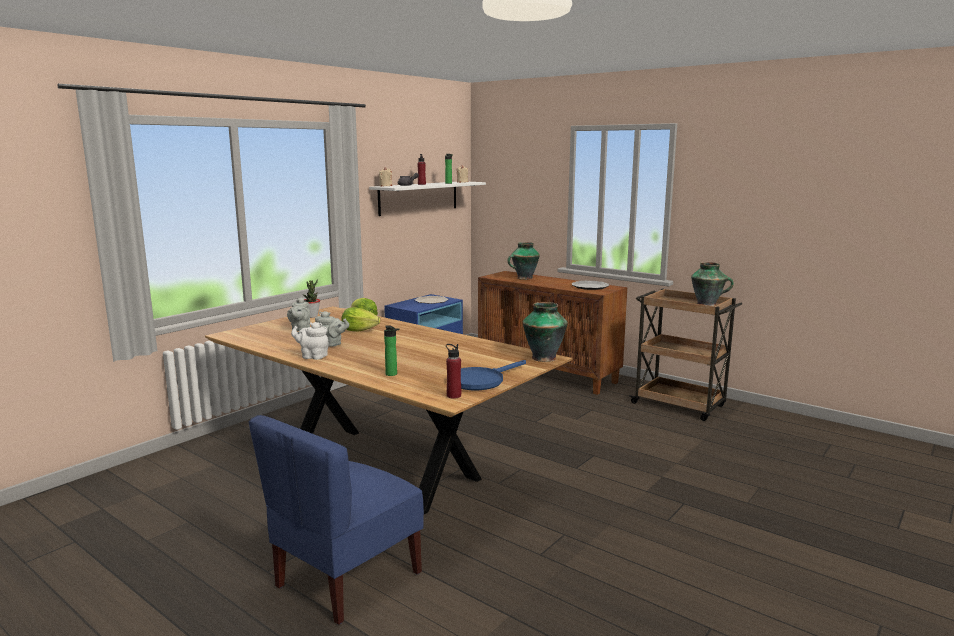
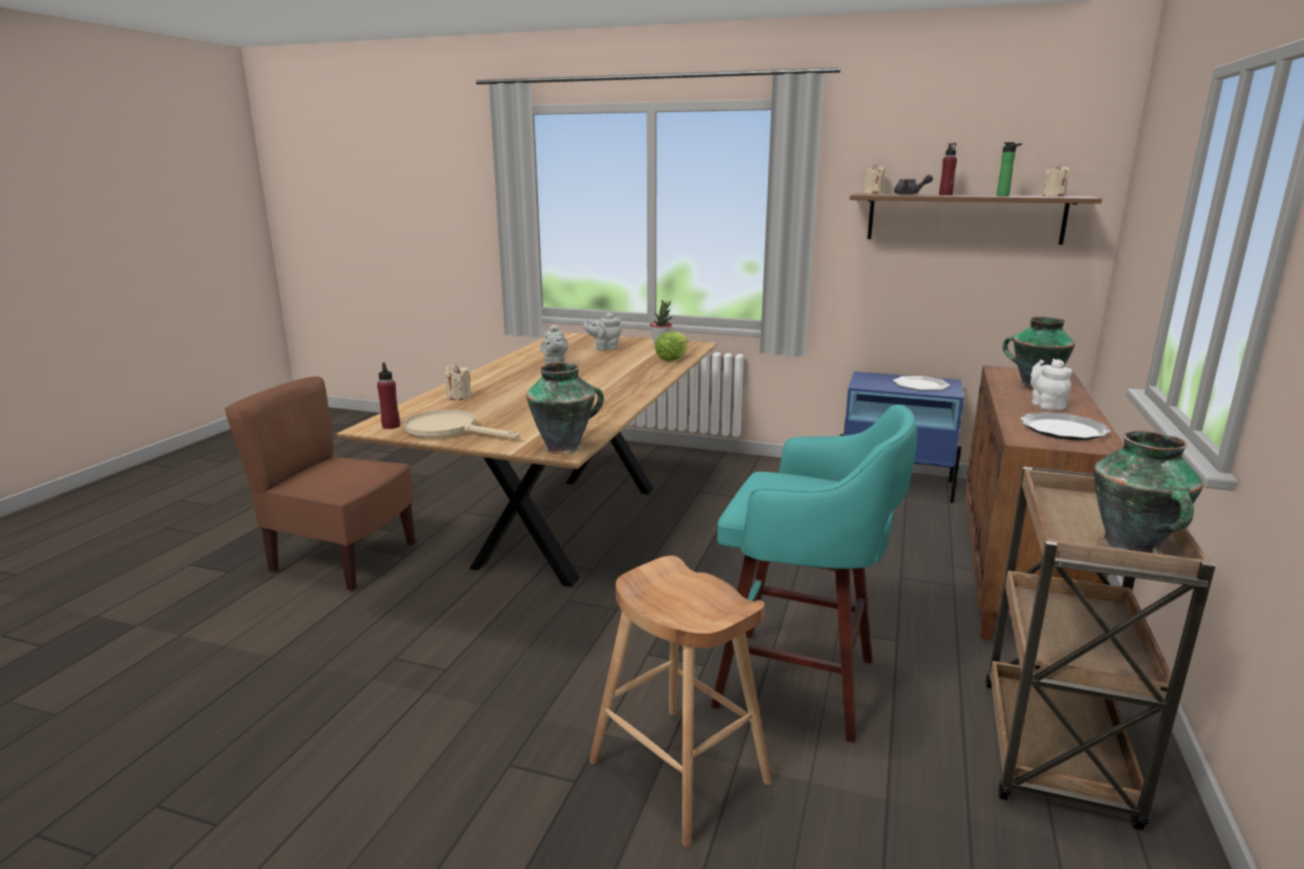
camera: 70 degrees right, 5 degrees up
blue chair [249,415,424,625] -> brown chair [225,376,415,591]
white teapot [291,322,329,360] -> white teapot moved to [1030,359,1072,410]
lettuce [341,307,380,332] -> none
white shelf [369,182,486,216] -> brown shelf [850,193,1102,245]
bottle [384,325,399,376] -> beige candle [444,364,472,400]
blue frying pan [461,360,526,390] -> beige frying pan [404,410,520,439]
none -> brown stool [589,555,772,847]
none -> turquoise stool [711,405,917,743]

